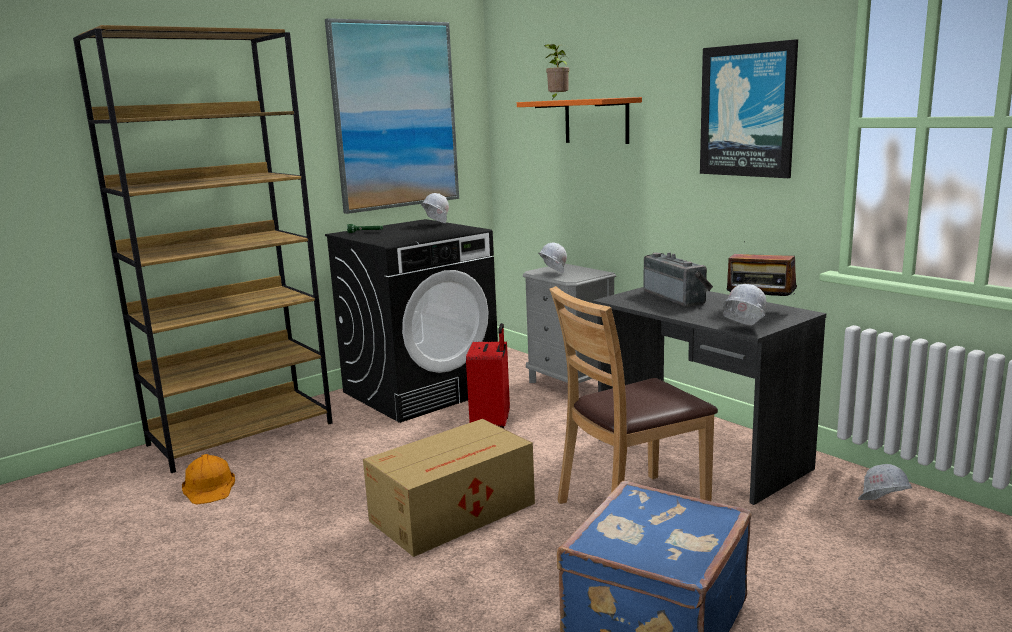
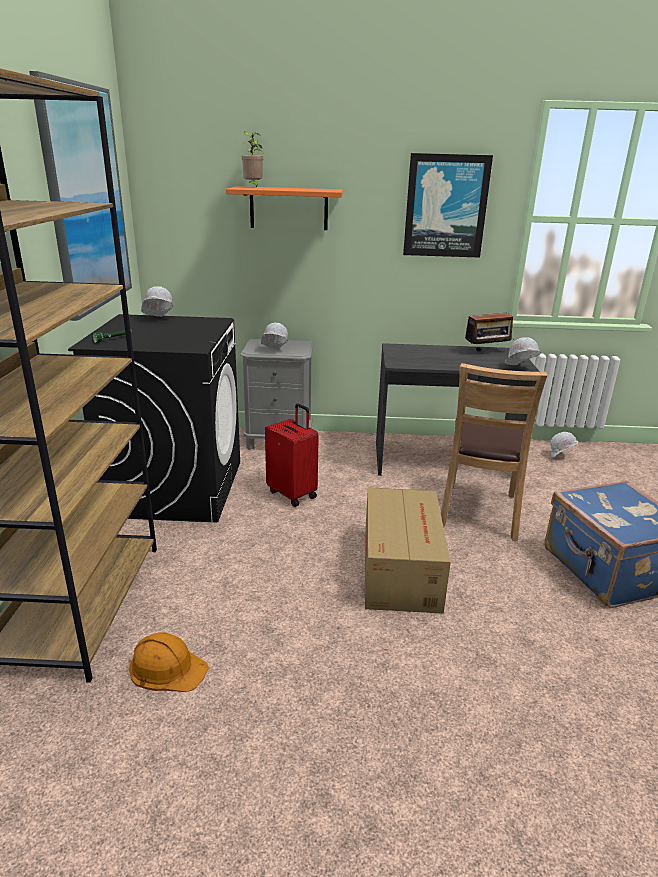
camera: 50 degrees left, 10 degrees up
radio [644,252,713,307] -> none

